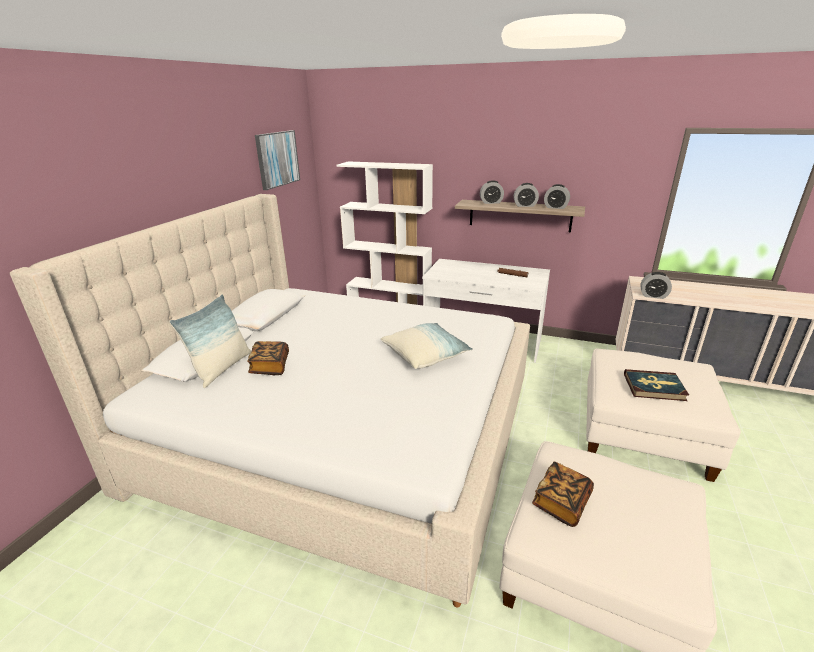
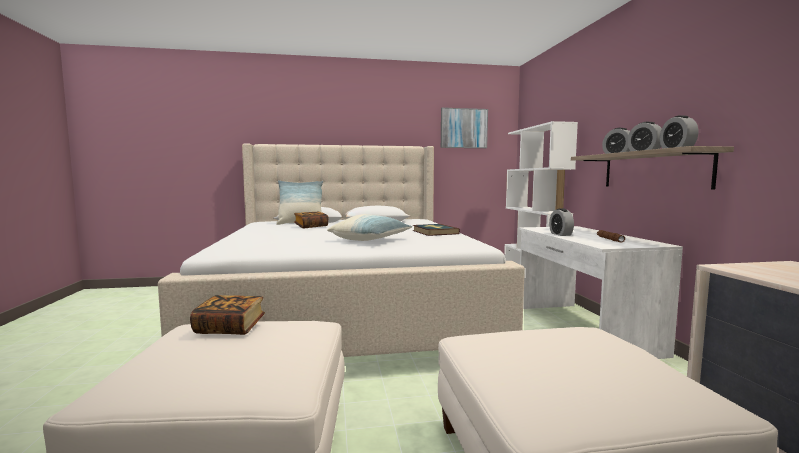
camera: 60 degrees right, 20 degrees down
book [624,369,689,401] -> book moved to [413,224,460,236]
alarm clock [640,272,672,299] -> alarm clock moved to [549,208,574,236]

